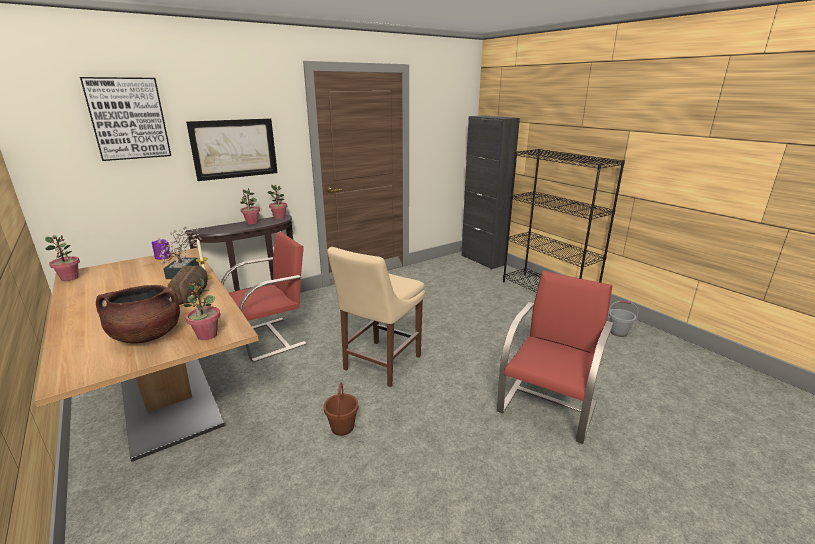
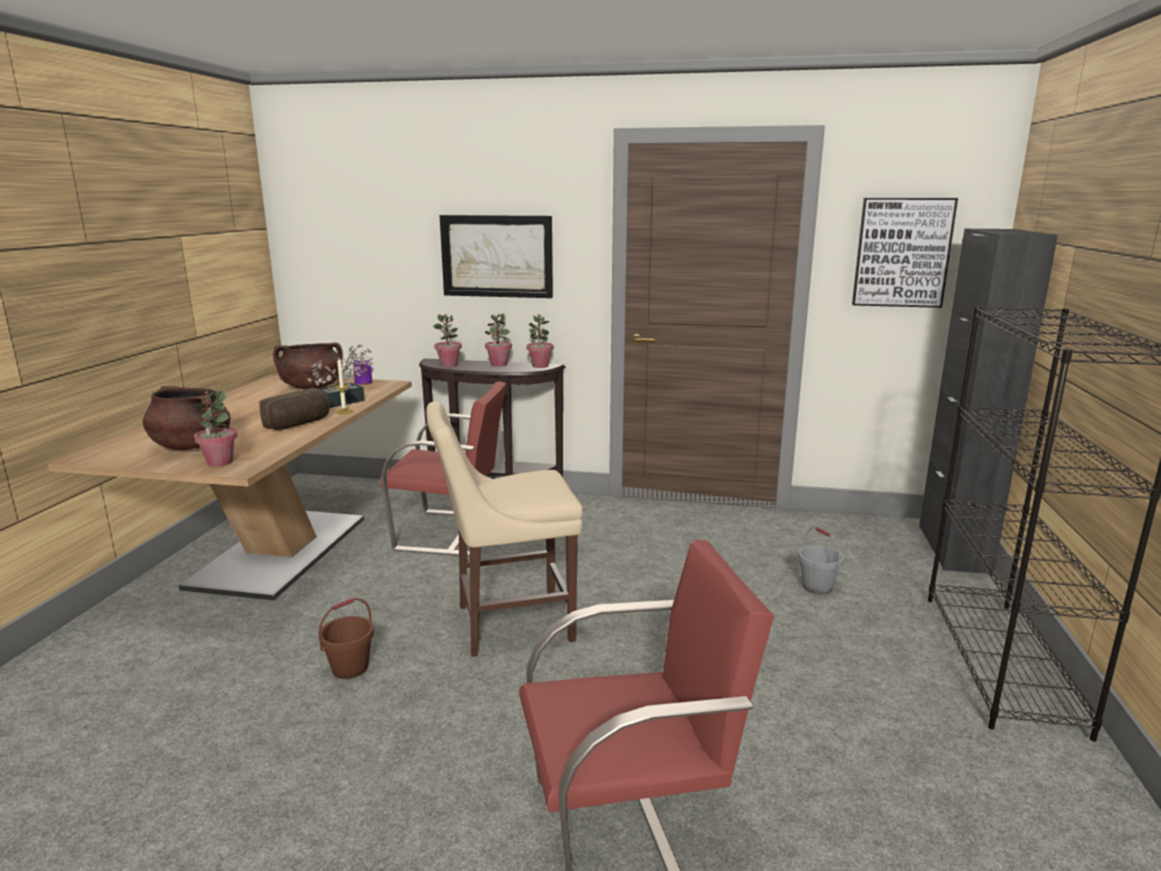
camera: 45 degrees right, 5 degrees down
potted plant [45,235,80,281] -> potted plant moved to [433,314,462,367]
picture [80,77,171,161] -> picture moved to [852,198,958,308]
grey bucket [608,301,638,337] -> grey bucket moved to [798,527,844,595]
none -> brown cooking pot [273,343,343,389]

